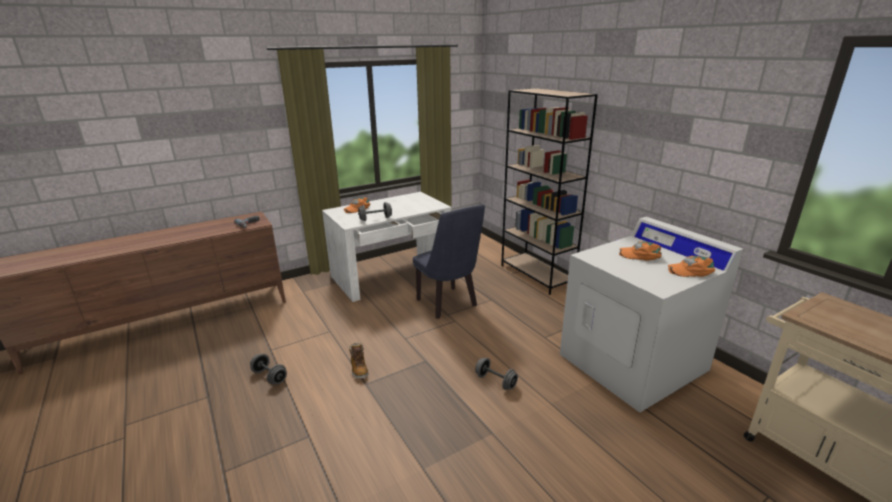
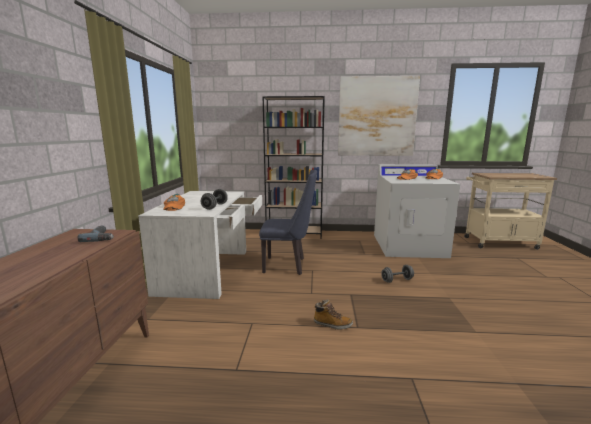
camera: 55 degrees left, 10 degrees down
grey dumbbell [250,354,287,385] -> none
none -> picture [338,76,420,156]

